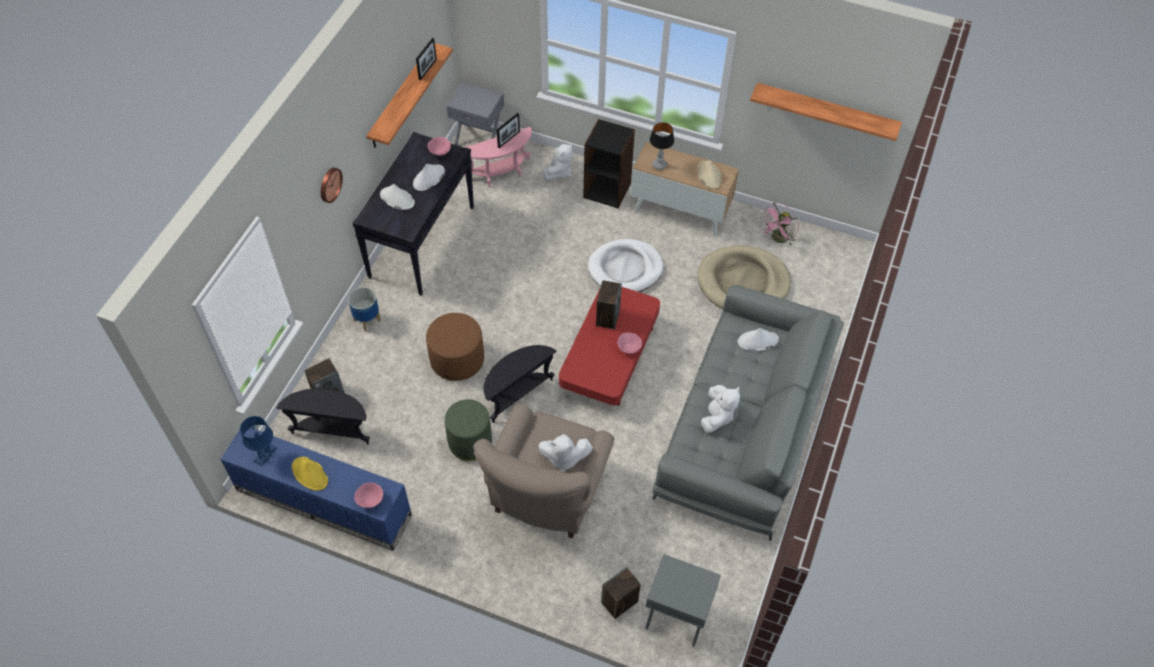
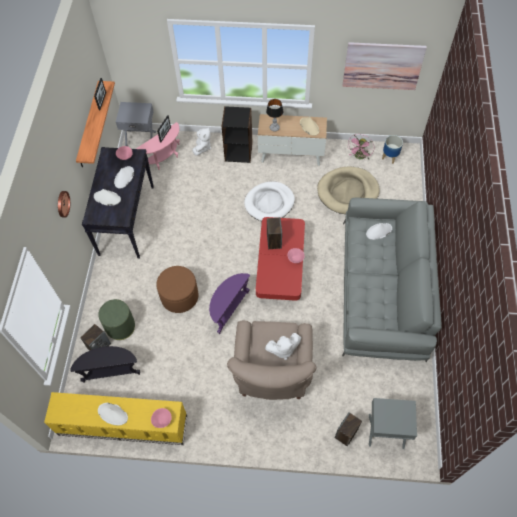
camera: 15 degrees left, 5 degrees up
blue tv stand [221,428,412,551] -> yellow tv stand [44,392,187,445]
blue table lamp [240,416,277,466] -> none
yellow hat [292,457,328,491] -> white hat [98,403,128,426]
planter [348,287,381,331] -> planter moved to [382,135,403,164]
green ottoman [445,399,492,461] -> green ottoman moved to [98,299,135,340]
black side table [484,345,557,423] -> purple side table [209,273,250,334]
white plush toy [701,385,740,433] -> none
shelf [750,83,902,141] -> picture [343,42,427,90]

